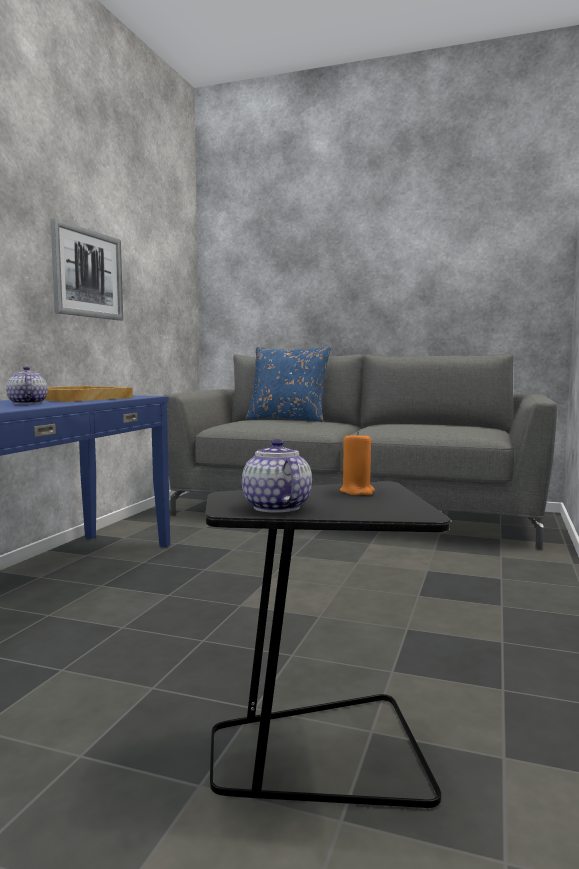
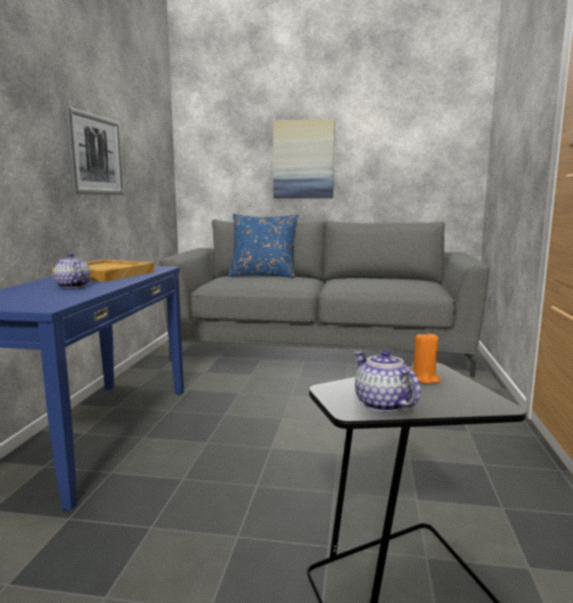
camera: 10 degrees left, 5 degrees up
none -> picture [273,119,335,198]

